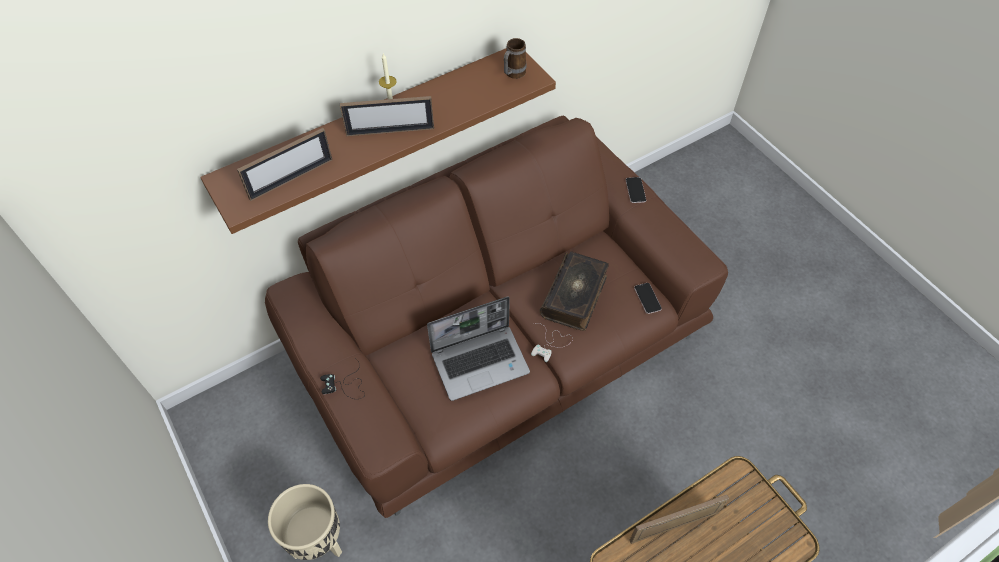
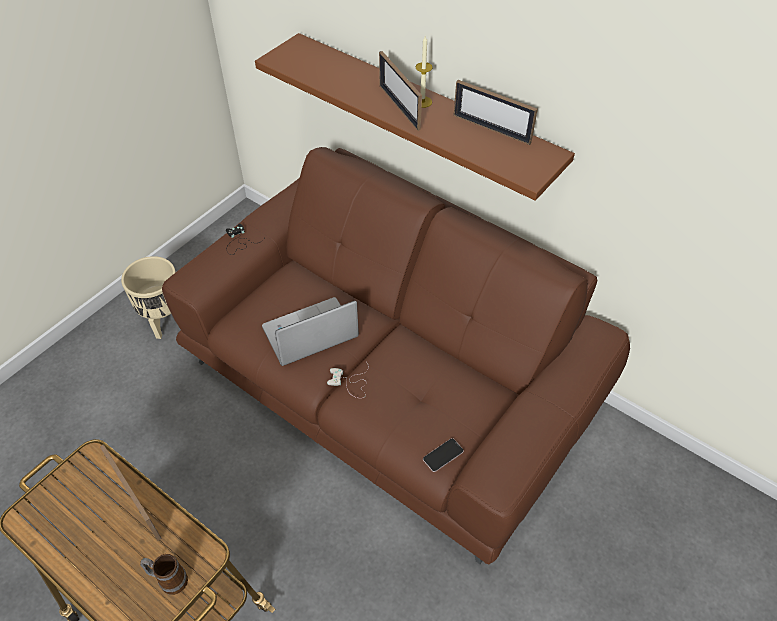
camera: 70 degrees right, 5 degrees down
picture frame [237,128,332,201] -> picture frame moved to [453,80,538,145]
laptop [427,296,530,401] -> laptop turned 105 degrees clockwise [262,297,359,366]
mug [504,38,526,79] -> mug moved to [140,554,188,595]
book [540,251,609,331] -> none
phone [626,177,646,203] -> none

